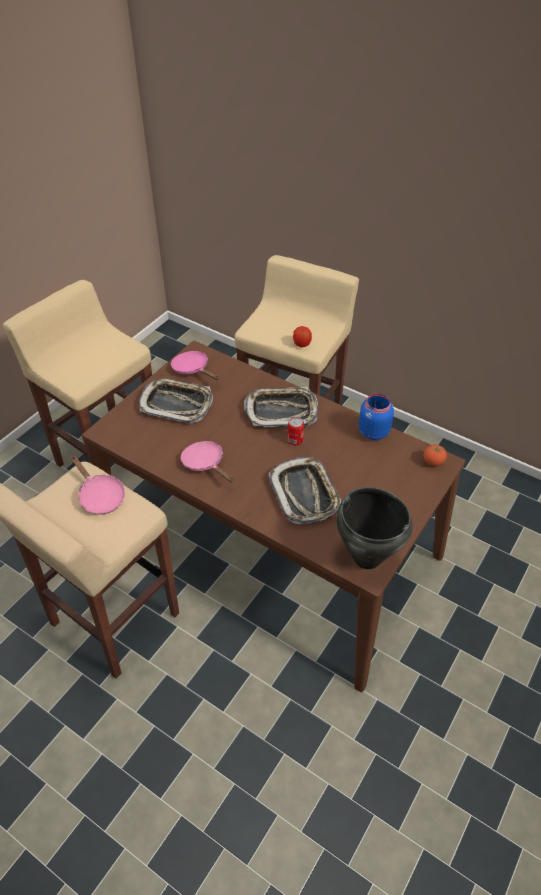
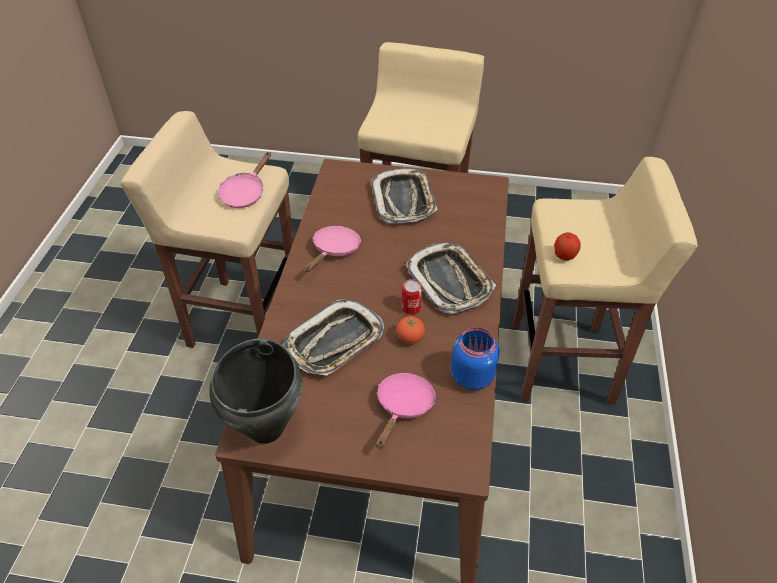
camera: 65 degrees right, 0 degrees up
pink frying pan [171,351,219,380] -> pink frying pan moved to [376,373,436,449]
tomato [424,445,447,466] -> tomato moved to [396,316,425,344]

